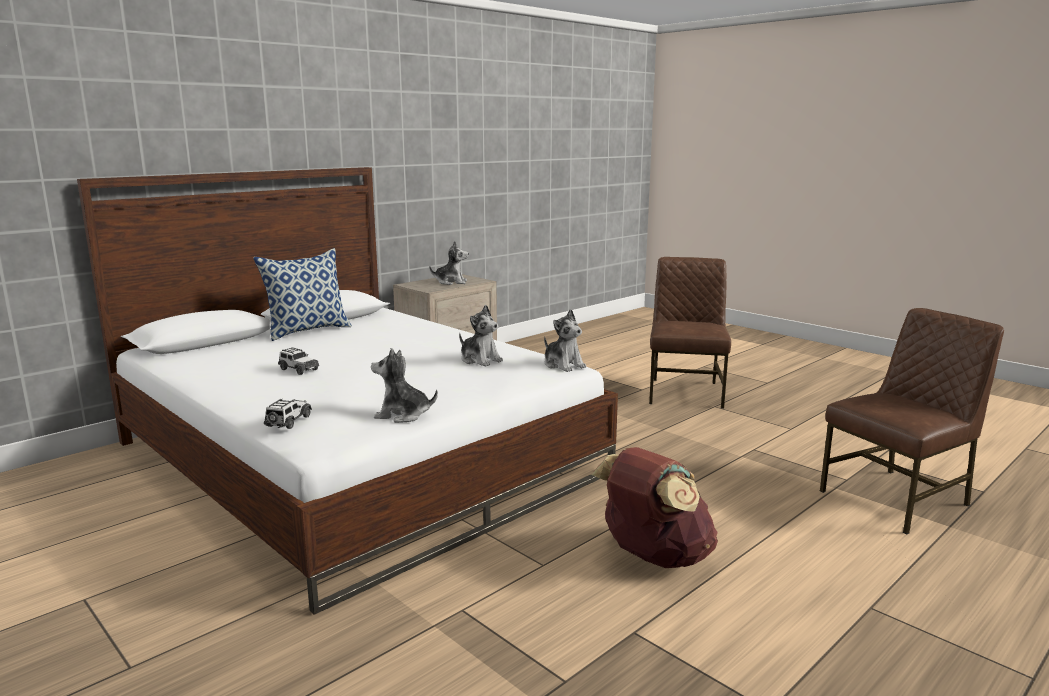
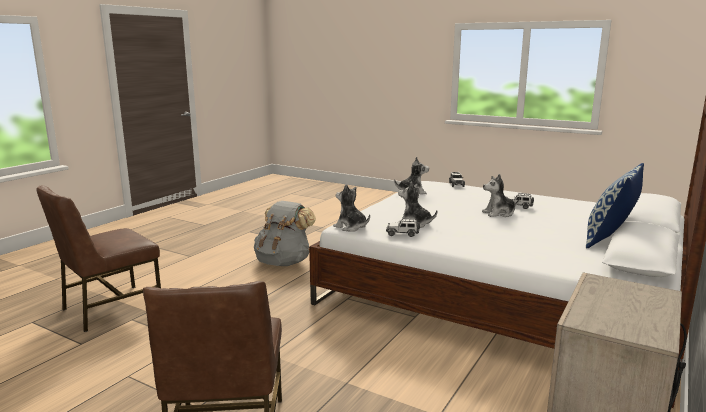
camera: 165 degrees right, 0 degrees up
plush toy [429,241,469,285] -> plush toy moved to [482,174,520,217]
brown backpack [591,447,718,568] -> grey backpack [254,201,316,266]
none -> toy car [386,218,420,237]

